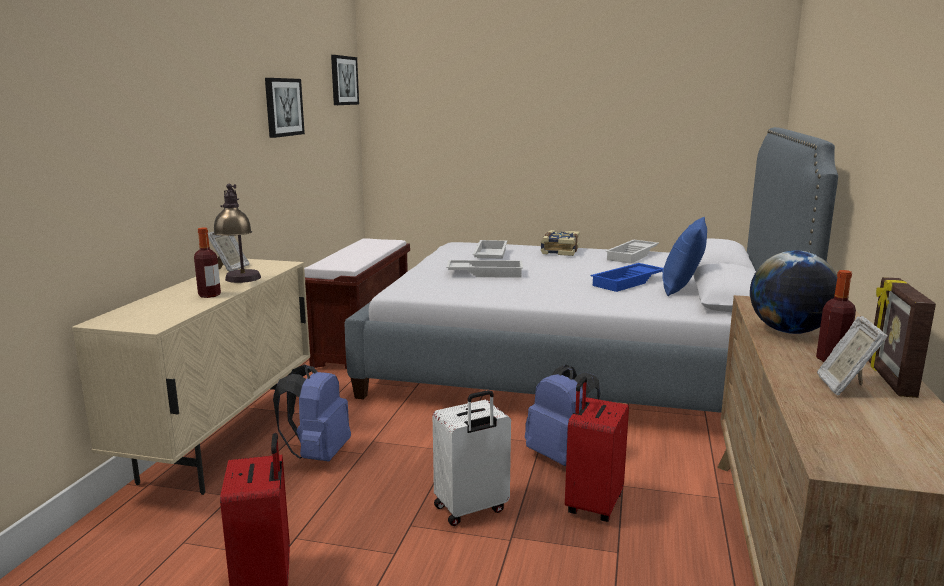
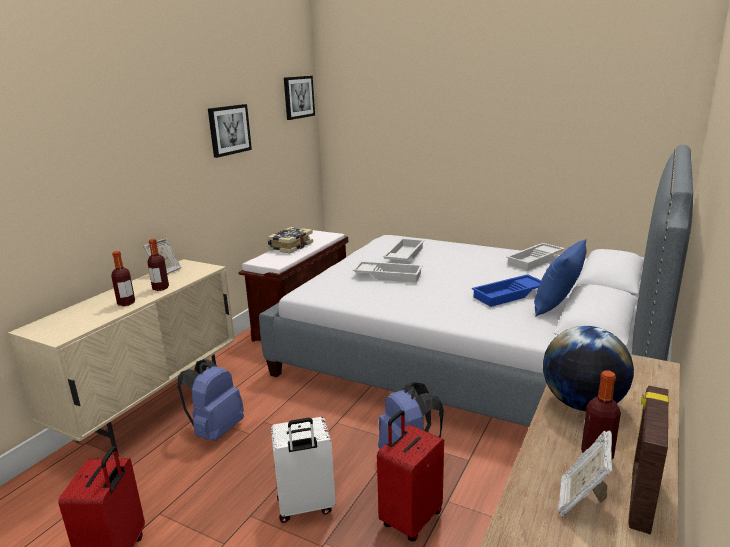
camera: 15 degrees right, 5 degrees up
table lamp [213,184,261,283] -> bottle [147,239,169,291]
book [541,230,580,256] -> book moved to [267,227,313,254]

